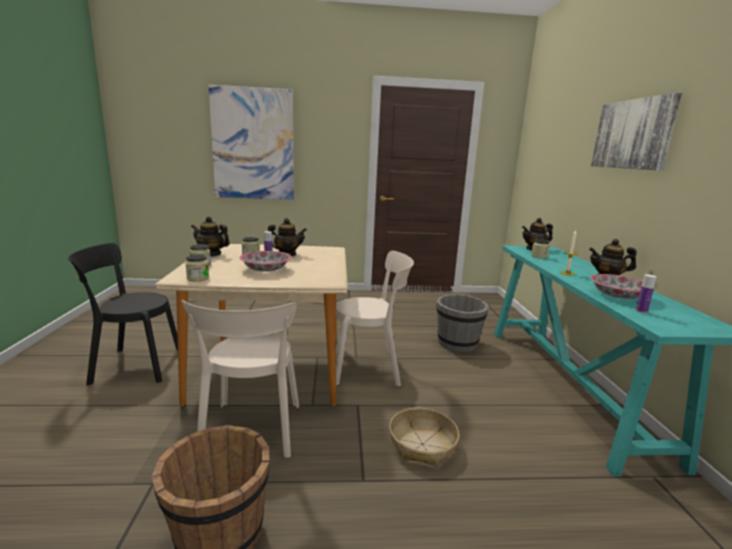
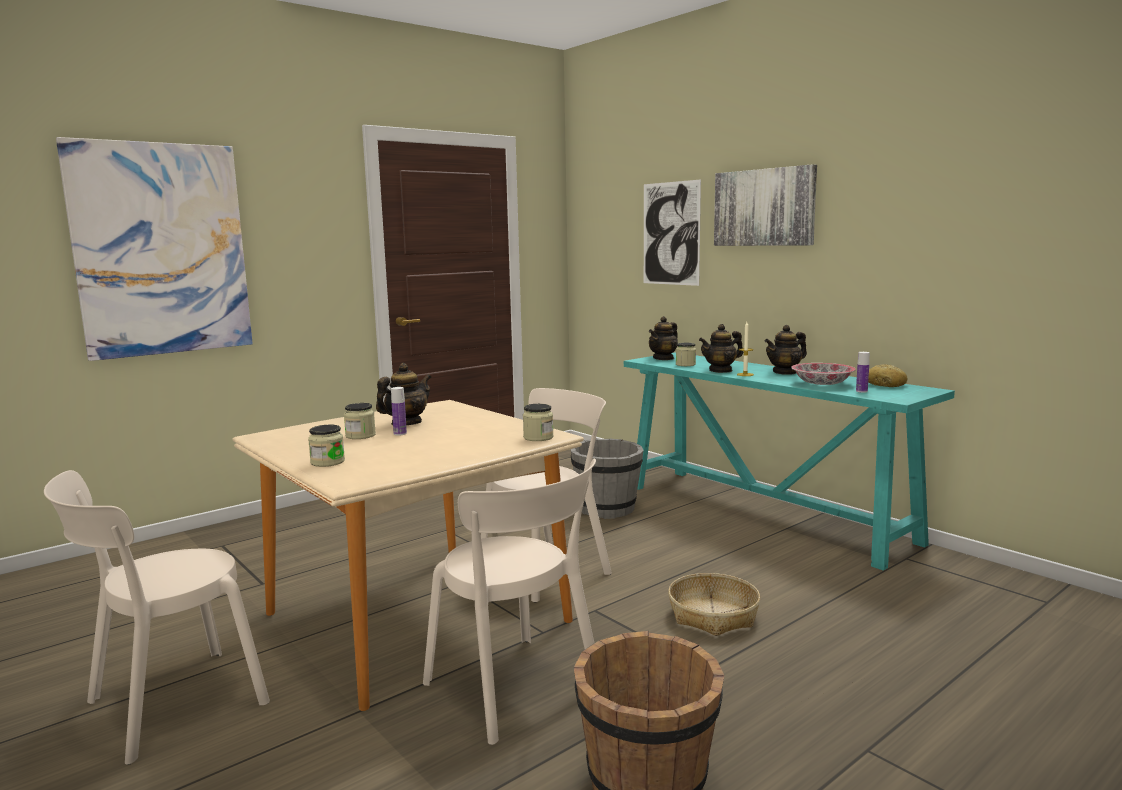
camera: 35 degrees left, 5 degrees down
black chair [68,243,178,385] -> beige chair [44,470,270,765]
jar [185,255,209,281] -> jar moved to [523,404,553,441]
teapot [191,216,230,257] -> teapot moved to [699,324,743,373]
bowl [240,251,291,272] -> none
none -> picture [644,179,701,286]
none -> bread [868,364,907,387]

